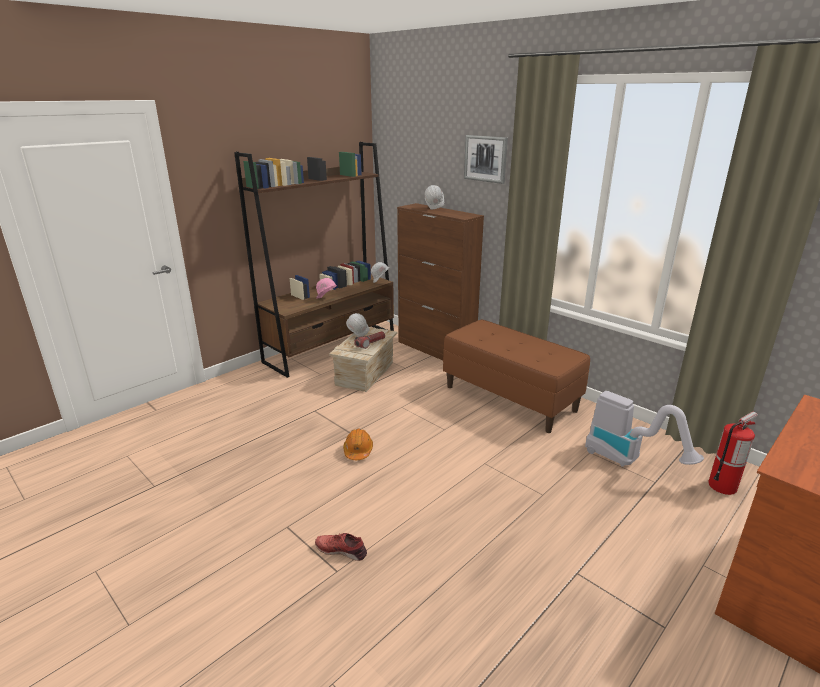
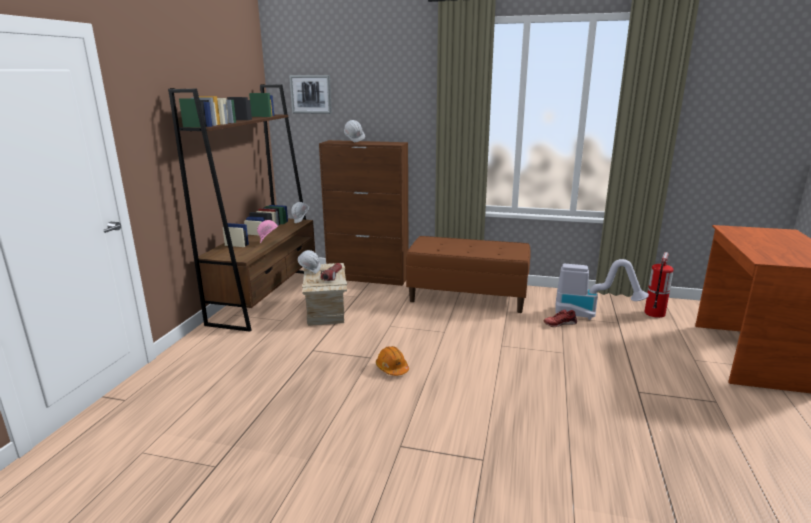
camera: 30 degrees left, 5 degrees down
red shoe [315,533,367,561] -> red shoe moved to [544,309,577,327]
picture [464,135,508,184] -> picture moved to [289,75,332,114]

